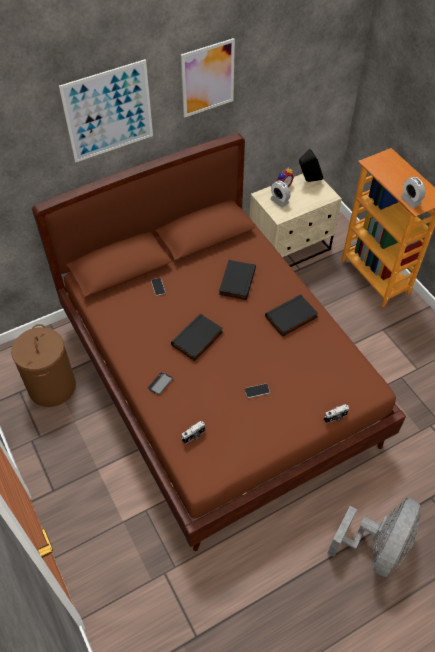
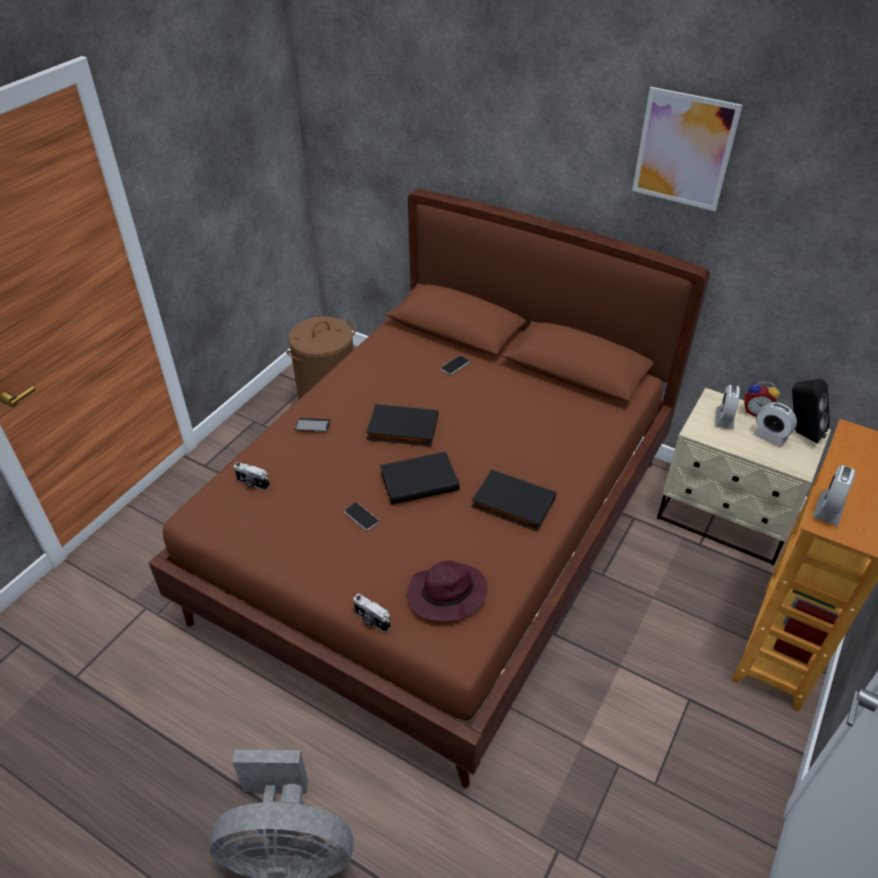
camera: 60 degrees right, 10 degrees down
picture [59,59,153,163] -> none
black book [219,260,256,300] -> black book moved to [380,452,460,505]
none -> purple hat [407,561,488,621]
none -> alarm clock [753,402,797,447]

